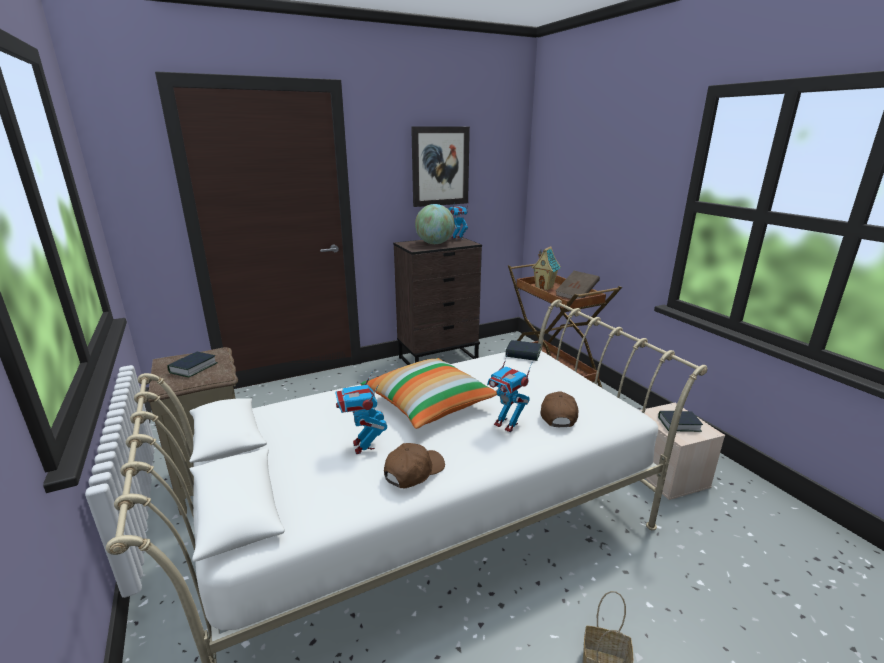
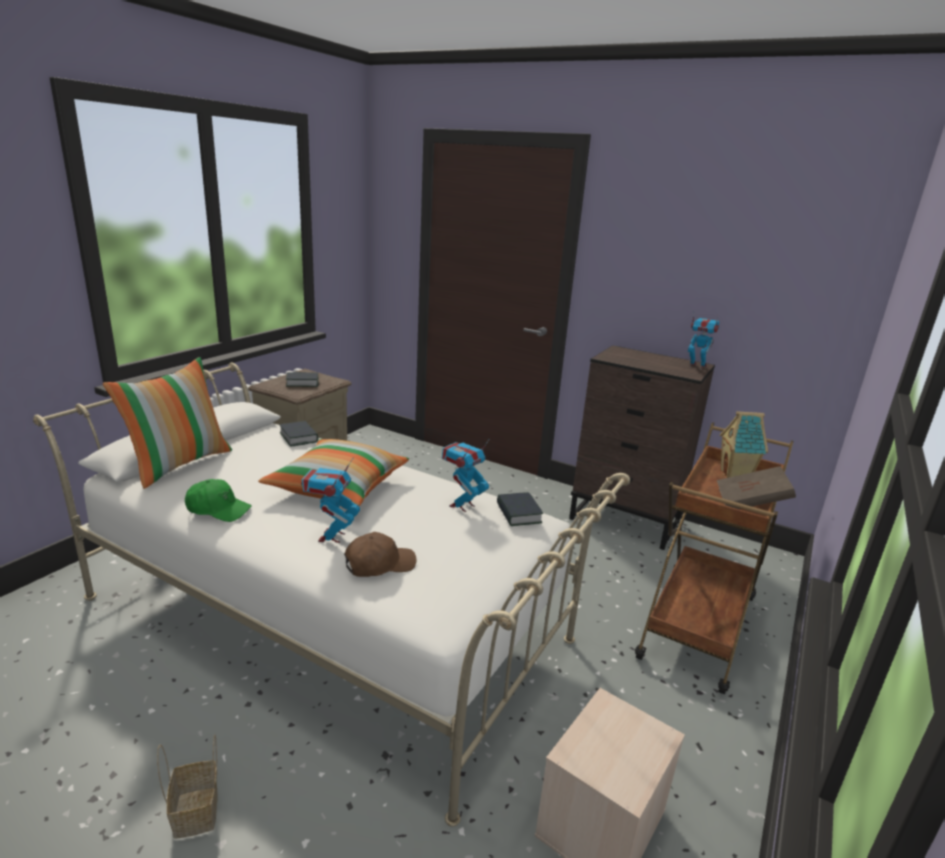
camera: 55 degrees right, 0 degrees up
toy robot [335,370,387,454] -> toy robot moved to [442,440,489,512]
brown cap [384,443,445,488] -> green cap [185,479,252,522]
picture [411,126,470,207] -> none
globe [415,204,455,244] -> none
book [658,411,703,432] -> book moved to [279,421,318,447]
none -> pillow [103,357,232,489]

